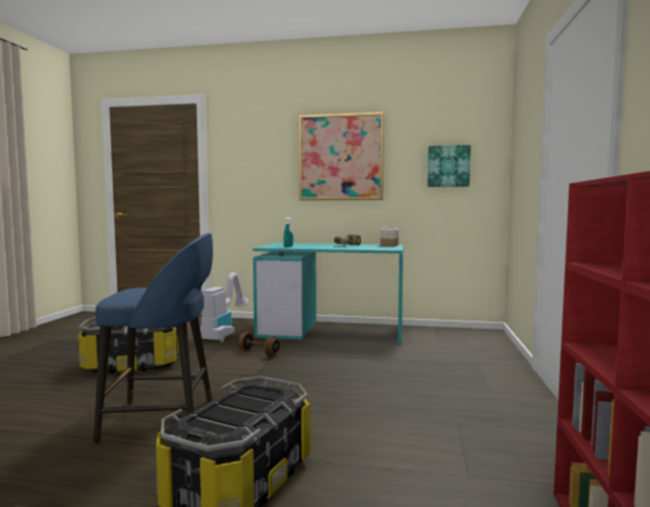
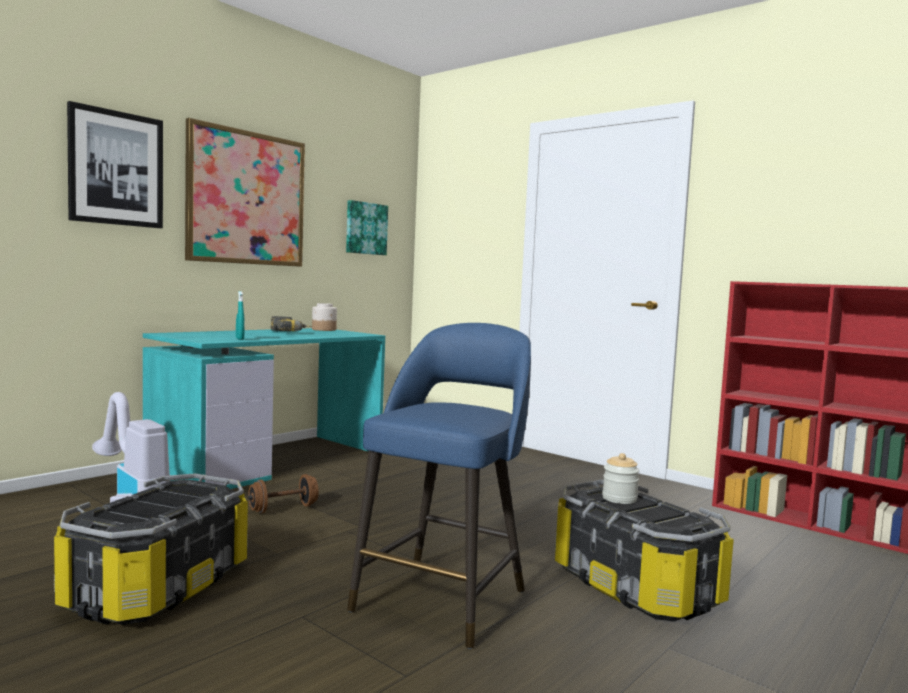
camera: 60 degrees left, 0 degrees up
none -> picture [67,101,163,228]
none -> jar [602,453,639,504]

